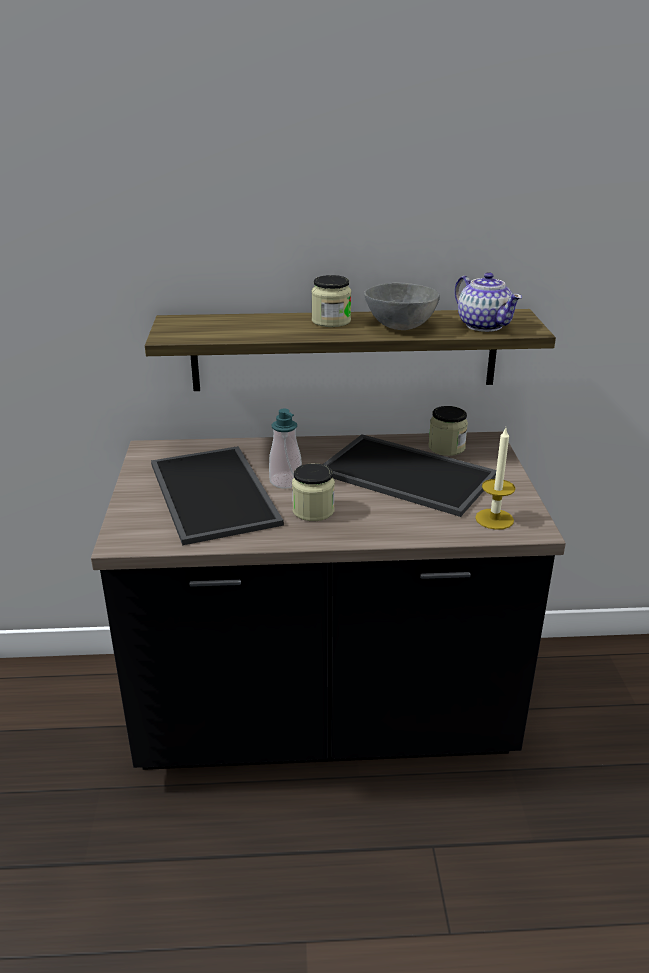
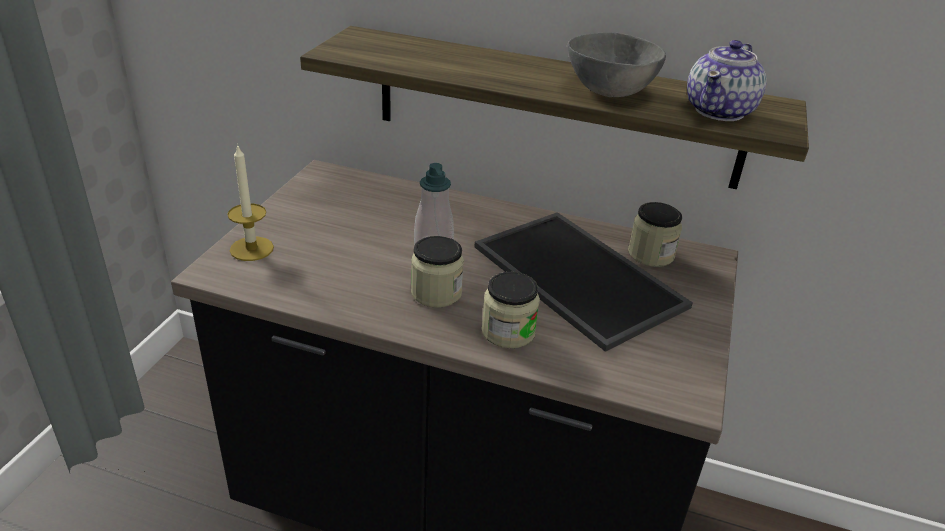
camera: 20 degrees right, 5 degrees up
tray [151,446,284,545] -> none
jar [311,275,351,327] -> jar moved to [482,272,540,348]
teapot [454,272,522,332] -> teapot turned 45 degrees clockwise [687,40,767,121]
candle [475,428,515,530] -> candle moved to [227,144,274,261]

